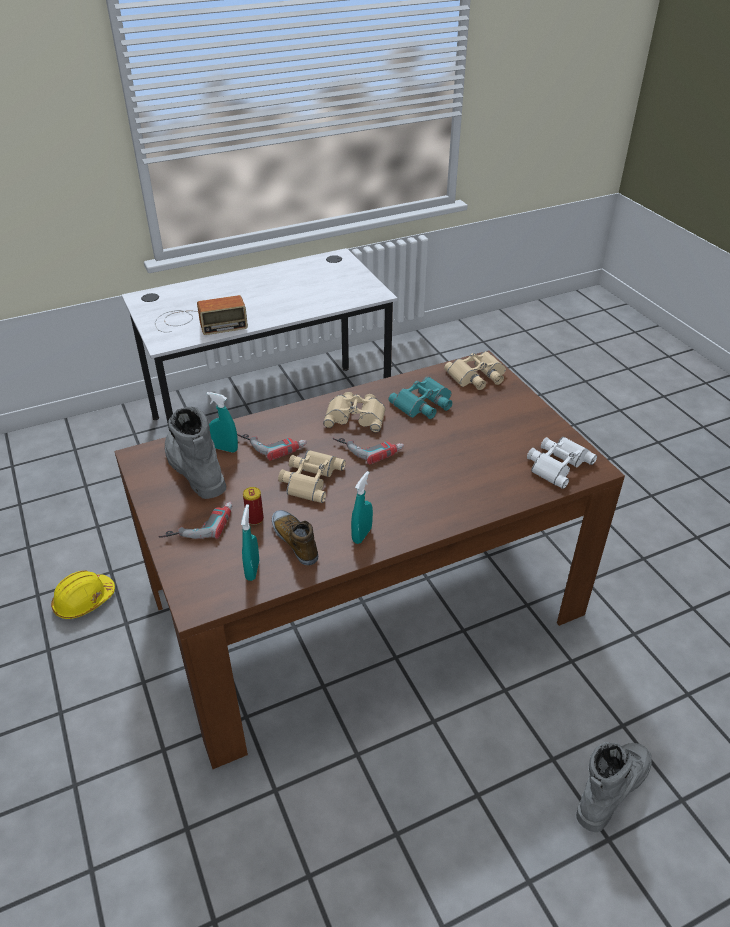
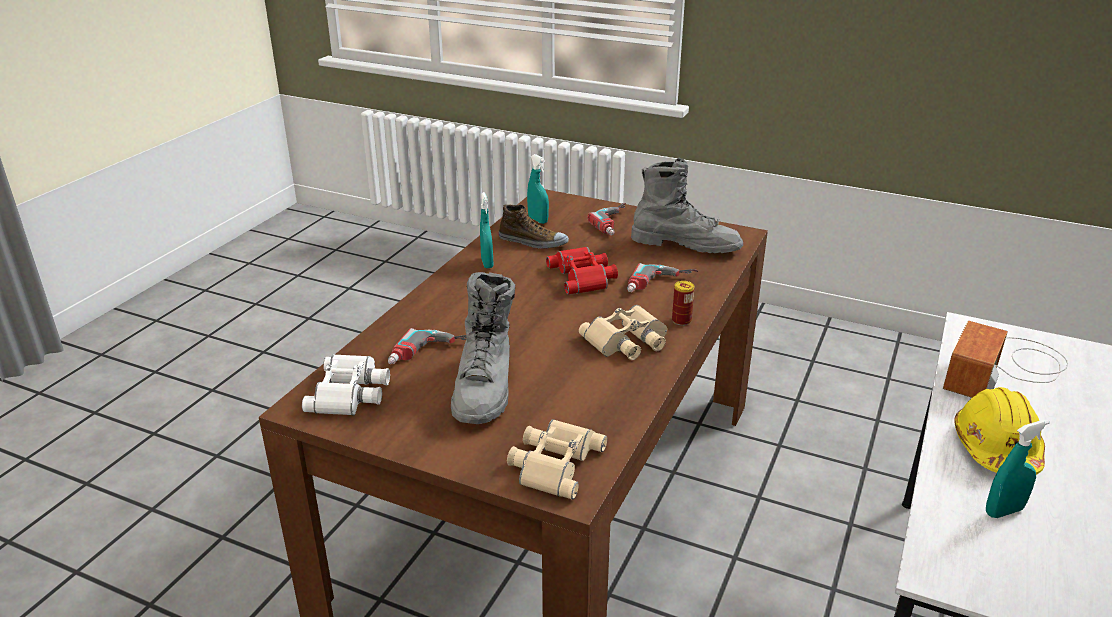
camera: 140 degrees right, 10 degrees down
yellow hard hat [51,571,115,619] -> yellow hard hat moved to [954,387,1045,475]
turquoise spray bottle [207,392,238,453] -> turquoise spray bottle moved to [986,420,1050,518]
can [243,487,264,525] -> can moved to [672,281,695,326]
beige binoculars [278,450,346,503] -> red binoculars [546,247,618,294]
power drill [333,438,404,465] -> power drill moved to [388,328,467,364]
turquoise binoculars [388,377,452,419] -> none
grey boot [576,742,652,833] -> grey boot moved to [451,272,515,424]

